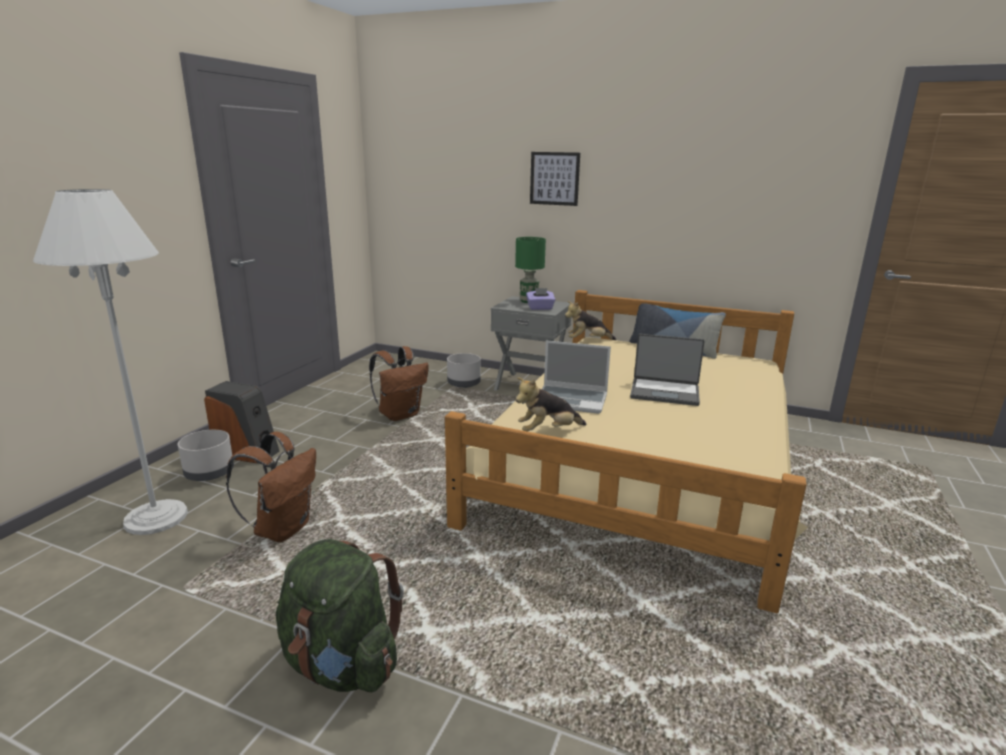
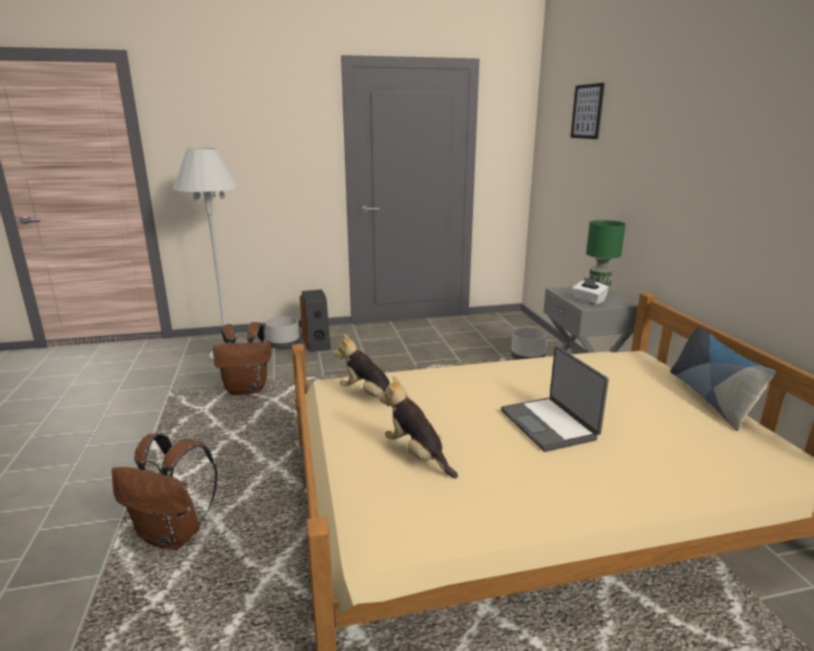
camera: 55 degrees right, 0 degrees up
green backpack [276,539,404,692] -> none
brown backpack [369,346,429,421] -> brown backpack moved to [111,433,217,550]
purple tissue box [526,288,555,310] -> white tissue box [572,277,609,305]
picture [530,152,580,206] -> picture moved to [570,83,605,139]
laptop [542,340,611,414] -> none
plush toy [565,301,616,340] -> plush toy moved to [379,376,458,479]

